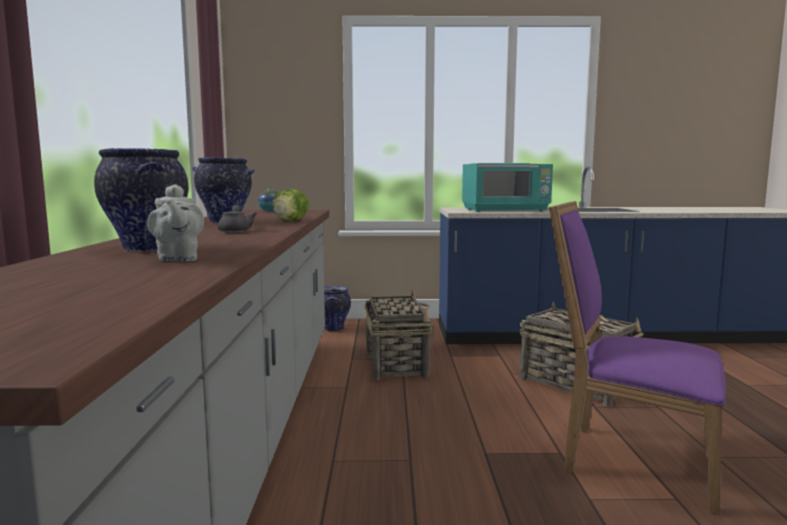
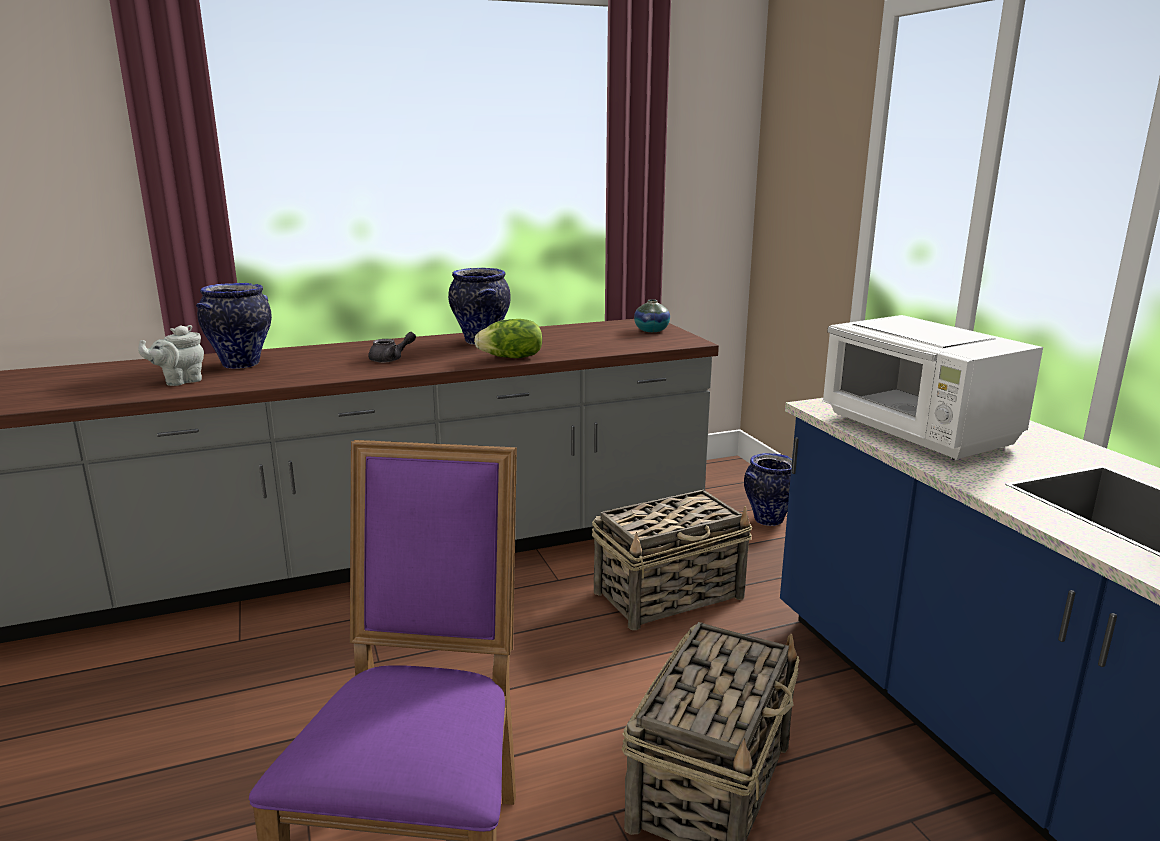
camera: 70 degrees right, 10 degrees up
turquoise microwave [462,163,553,212] -> white microwave [822,315,1043,460]

